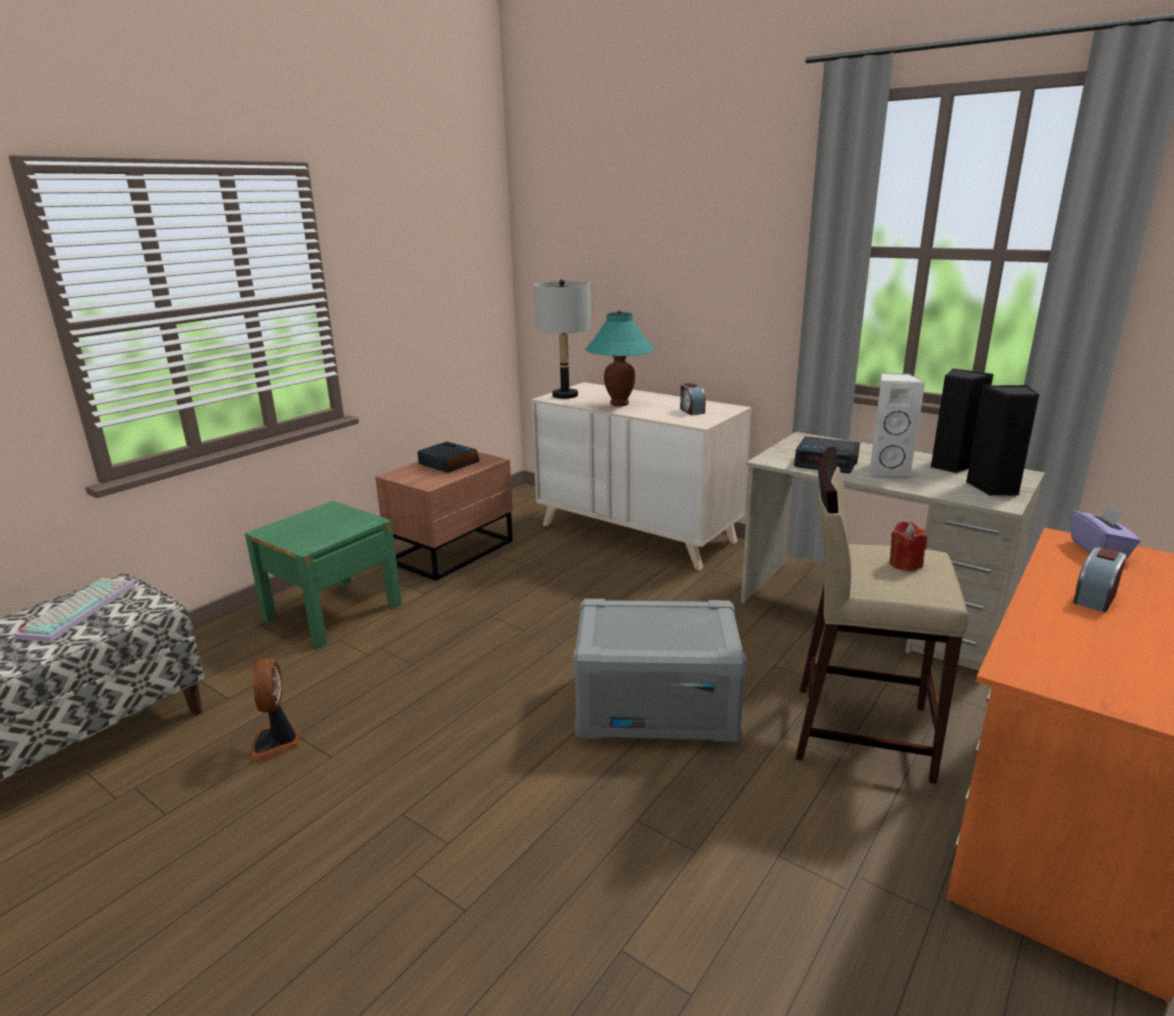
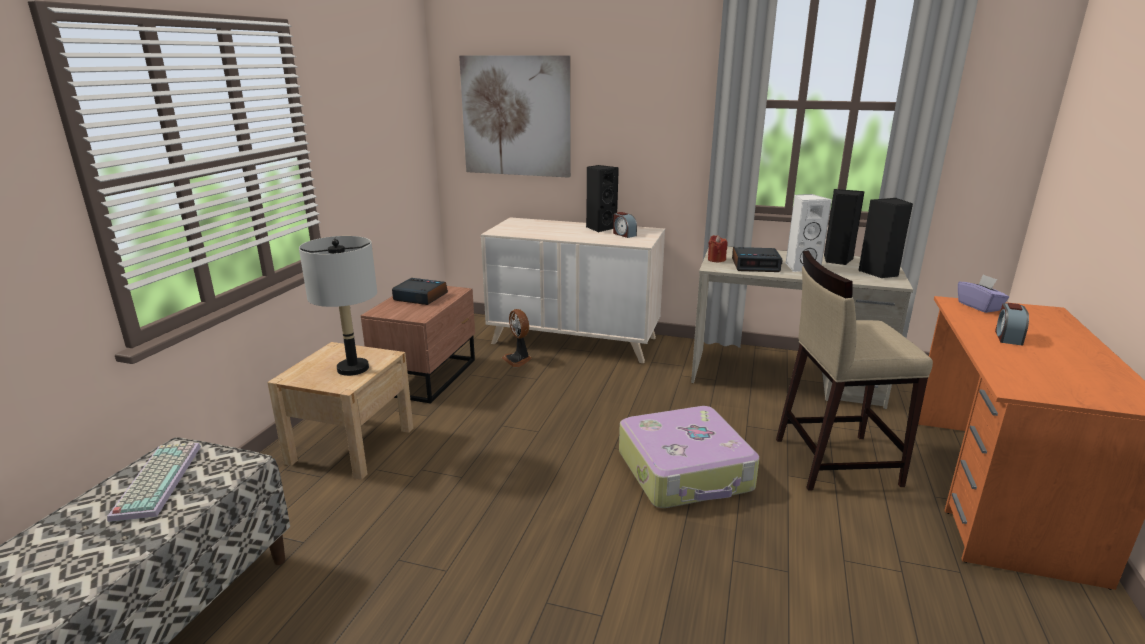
camera: 20 degrees left, 0 degrees up
green nightstand [245,501,402,648] -> beige nightstand [267,342,413,480]
fan [248,658,301,763] -> fan moved to [502,309,532,367]
grey table lamp [534,279,591,399] -> grey table lamp moved to [299,236,377,376]
grey storage box [573,599,747,742] -> suitcase [619,406,760,508]
turquoise table lamp [585,310,655,406] -> none
red candle [889,521,927,571] -> red candle moved to [708,235,727,262]
none -> picture [459,55,571,178]
none -> black speaker [586,165,619,232]

